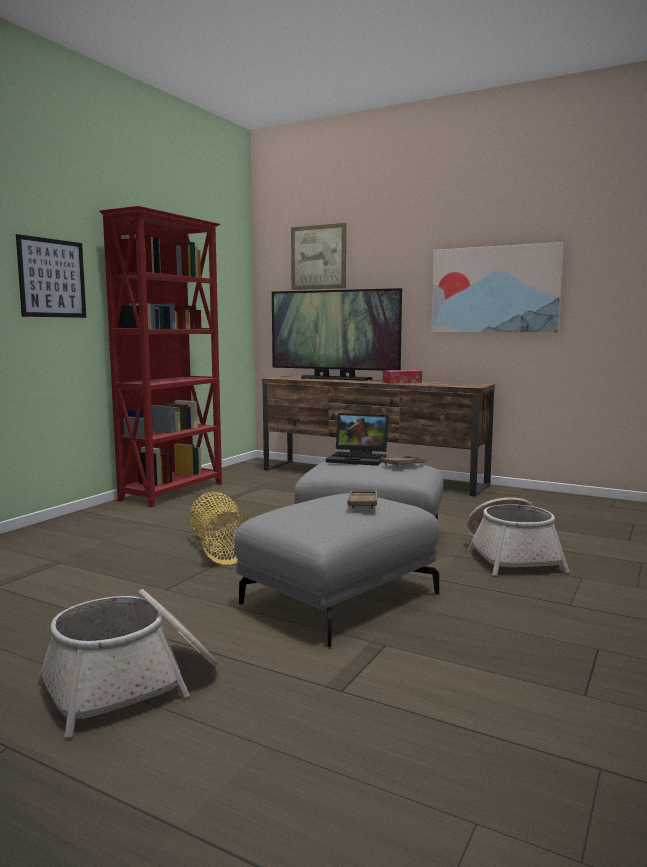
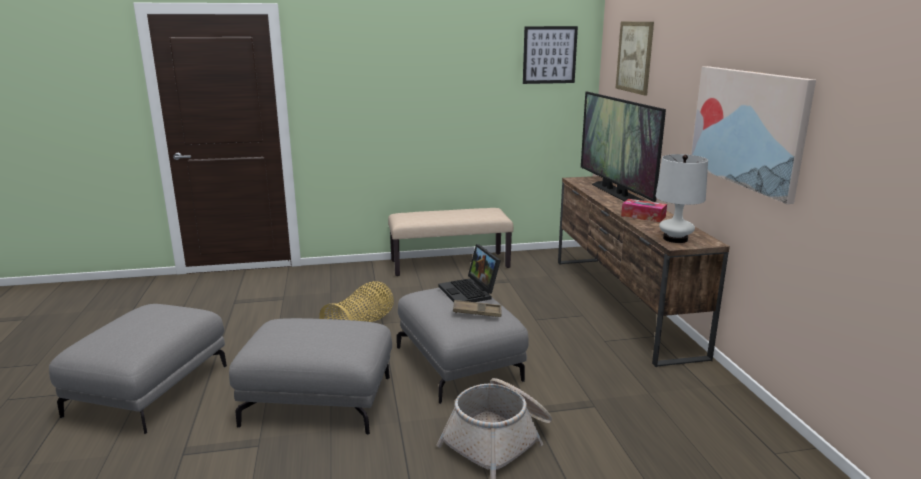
camera: 50 degrees right, 10 degrees up
picture [16,234,86,318] -> picture moved to [523,26,578,84]
basket [37,589,218,738] -> grey ottoman [49,304,227,434]
red bookcase [99,206,222,507] -> beige bench [388,208,513,276]
brown tray [347,490,378,509] -> none
none -> white table lamp [656,154,708,243]

